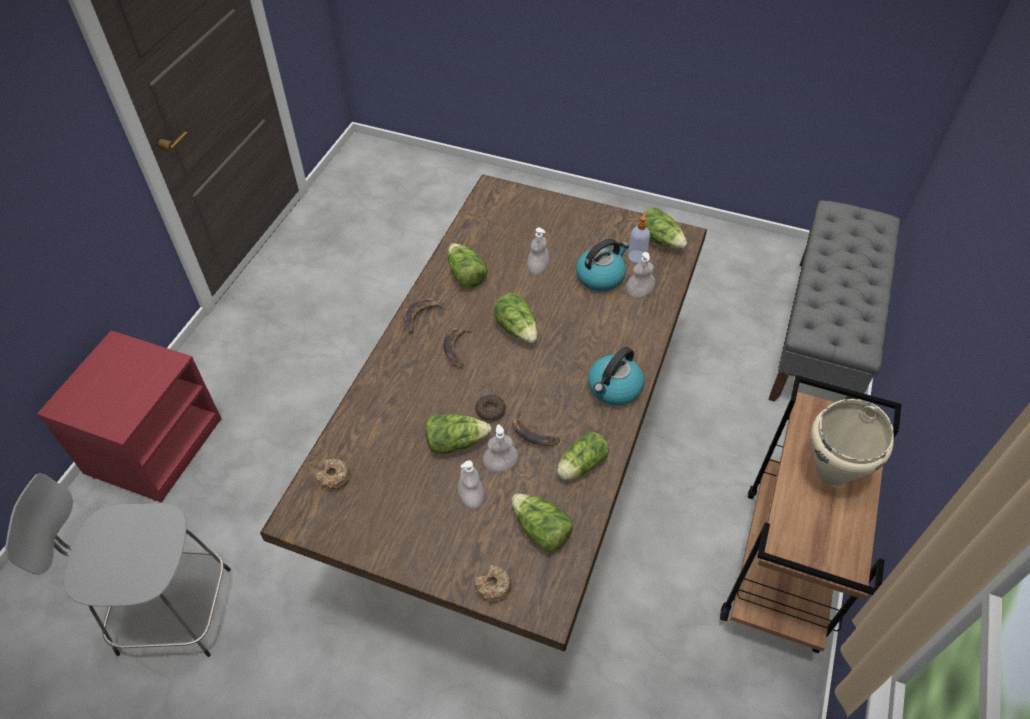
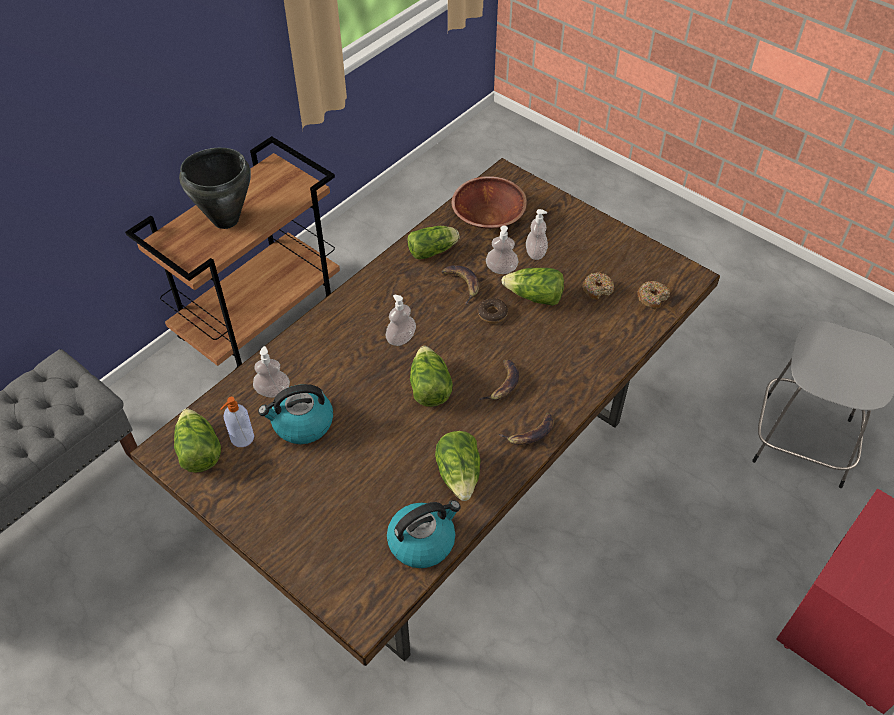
camera: 160 degrees left, 0 degrees up
donut [474,565,512,602] -> donut moved to [582,272,614,300]
lettuce [511,494,573,552] -> brown bowl [452,176,527,229]
soap dispenser [527,228,549,274] -> soap dispenser moved to [385,295,416,346]
kettle [588,347,644,405] -> kettle moved to [387,500,461,568]
beige cooking pot [811,399,894,486] -> black cooking pot [179,148,251,229]

